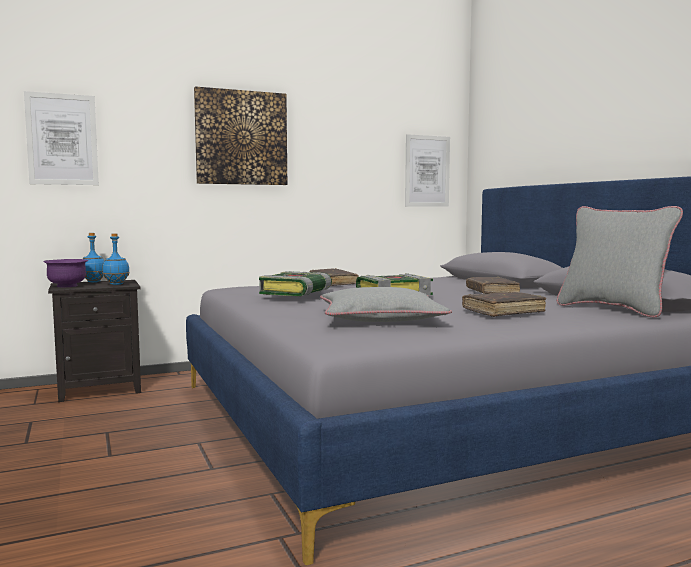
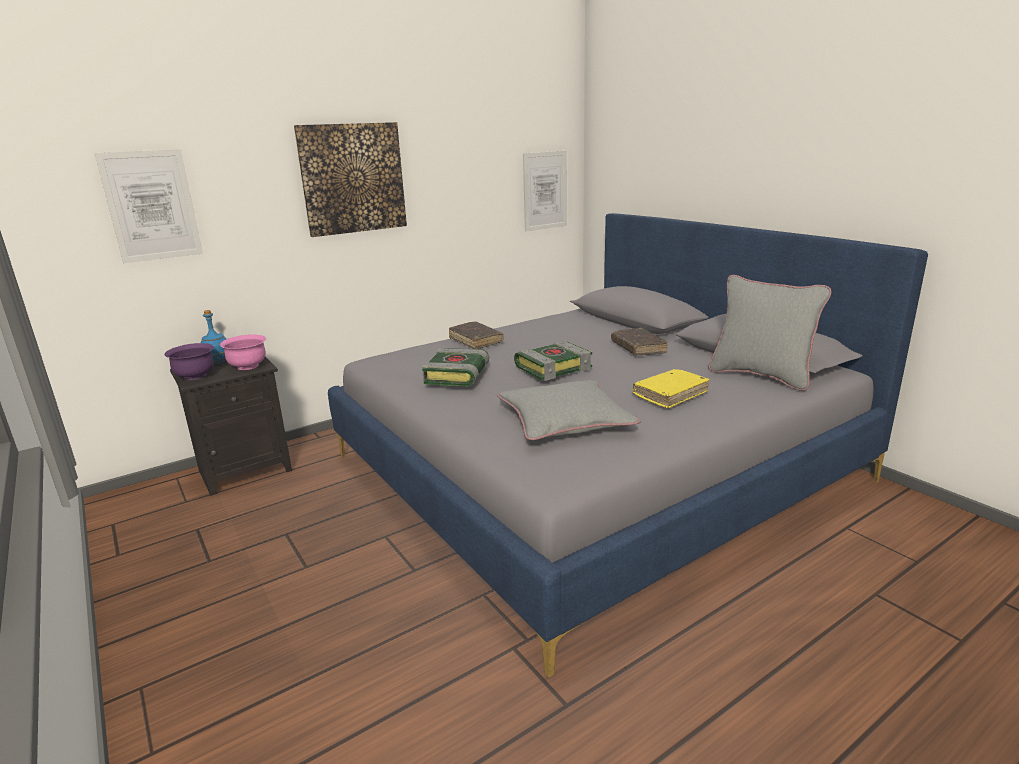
camera: 10 degrees left, 15 degrees up
blue bottle [103,234,130,285] -> pink bowl [220,335,266,370]
brown book [462,292,546,317] -> yellow book [633,369,709,408]

